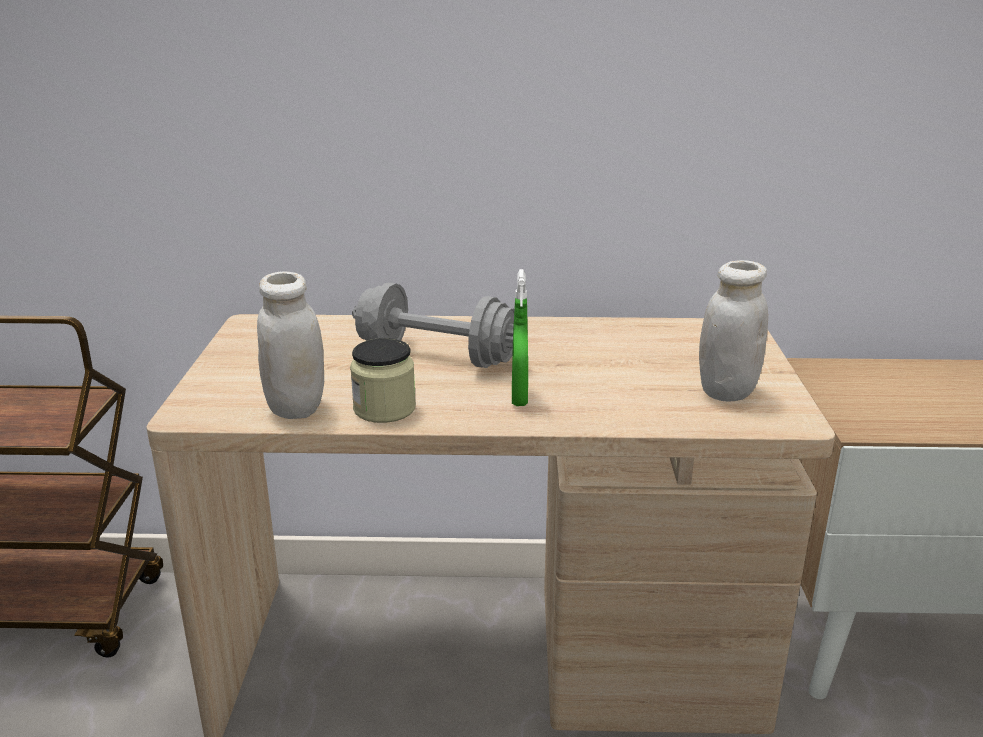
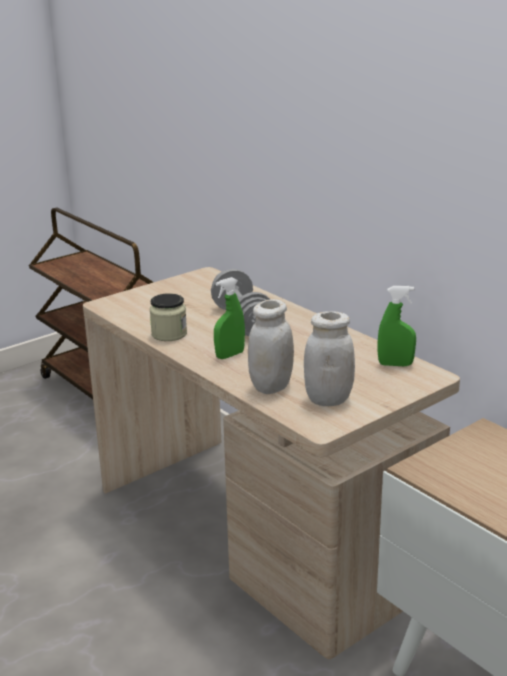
camera: 50 degrees right, 0 degrees up
white jar [257,272,324,419] -> white jar moved to [248,299,294,394]
none -> green spray bottle [378,286,416,366]

